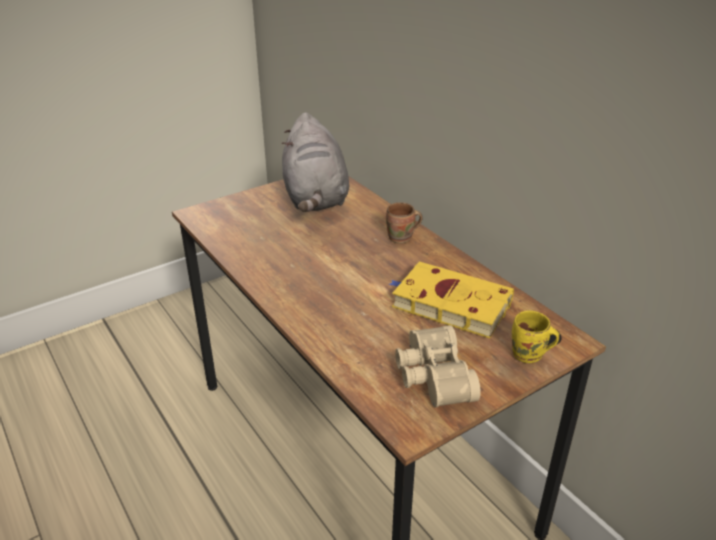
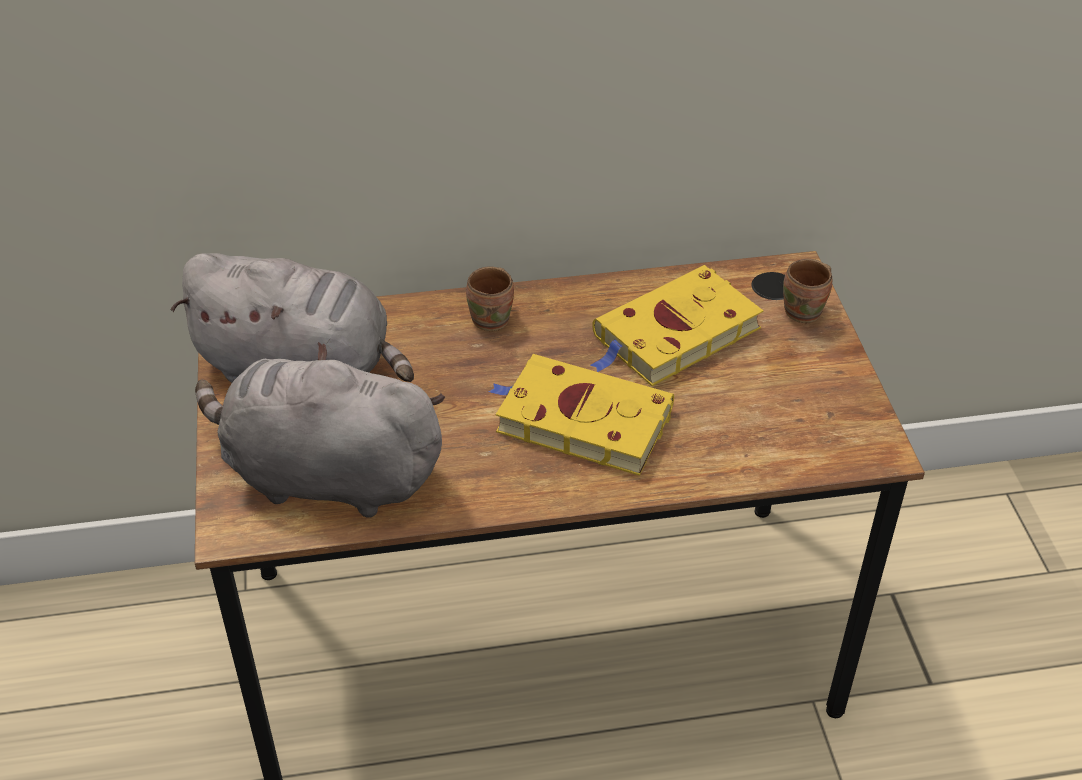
camera: 65 degrees left, 10 degrees up
beige binoculars [395,325,481,408] -> none
yellow mug [512,310,560,363] -> brown mug [783,259,832,323]
none -> grey plush toy [195,342,445,518]
none -> yellow book [489,354,674,476]

